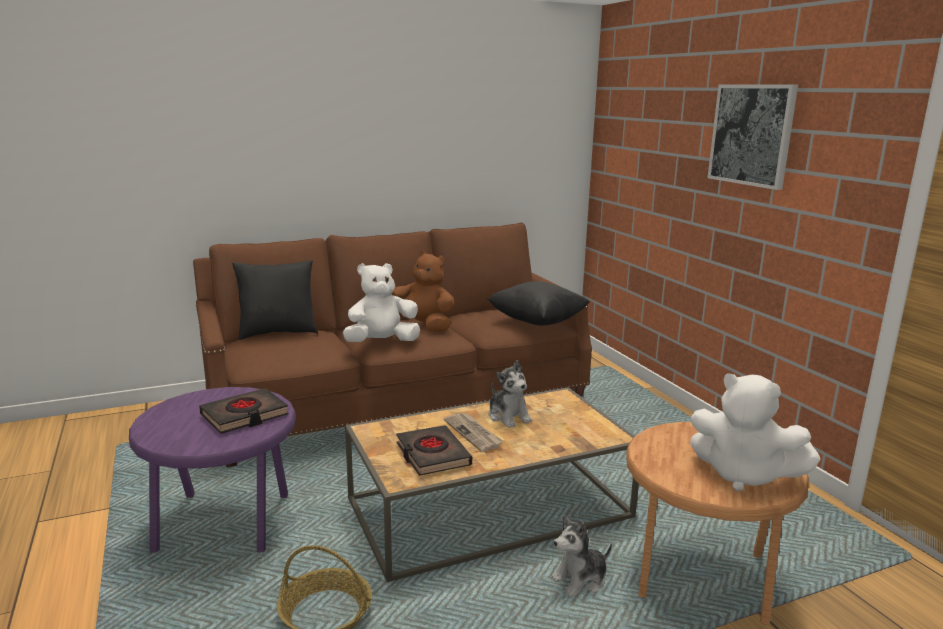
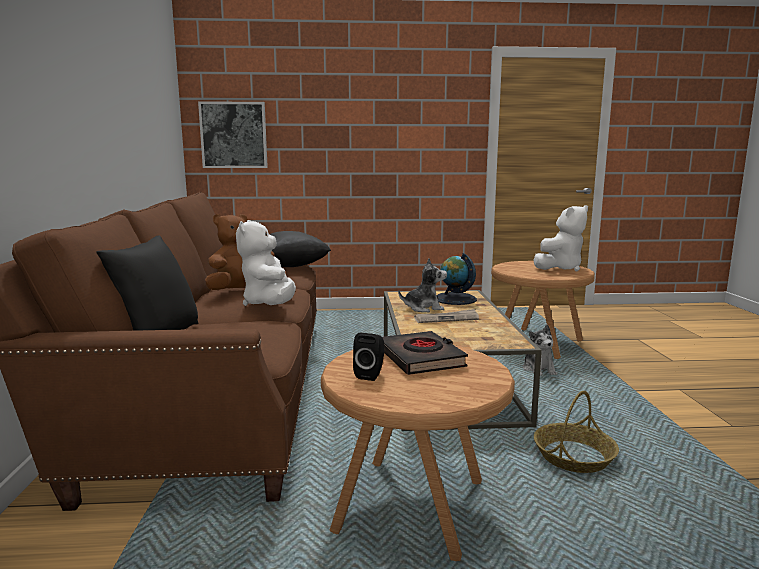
camera: 70 degrees left, 5 degrees down
purple side table [129,387,296,552] -> brown side table [321,346,515,561]
black book [396,425,472,476] -> none
picture [708,84,798,190] -> picture moved to [198,101,268,168]
none -> black speaker [353,333,384,381]
none -> globe [437,253,477,305]

